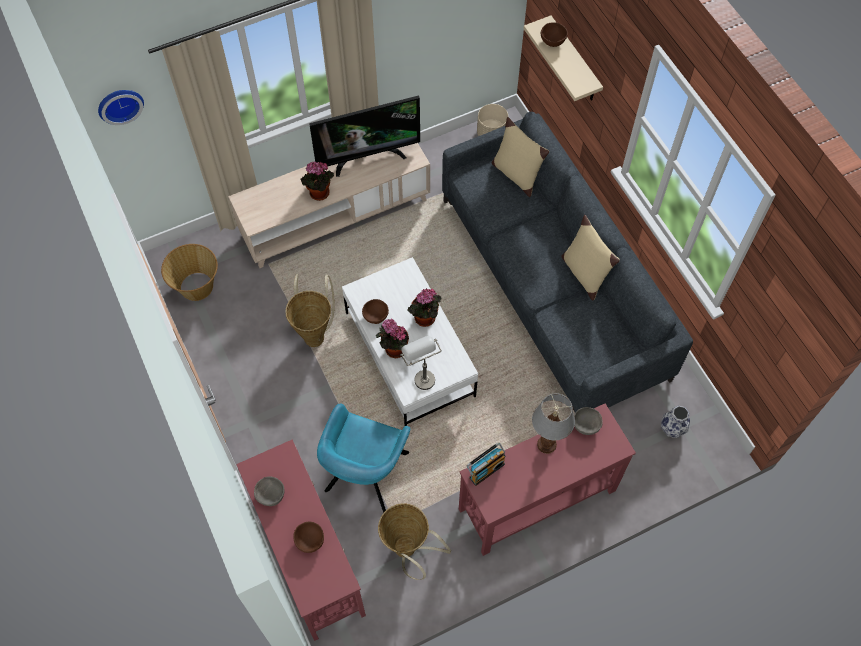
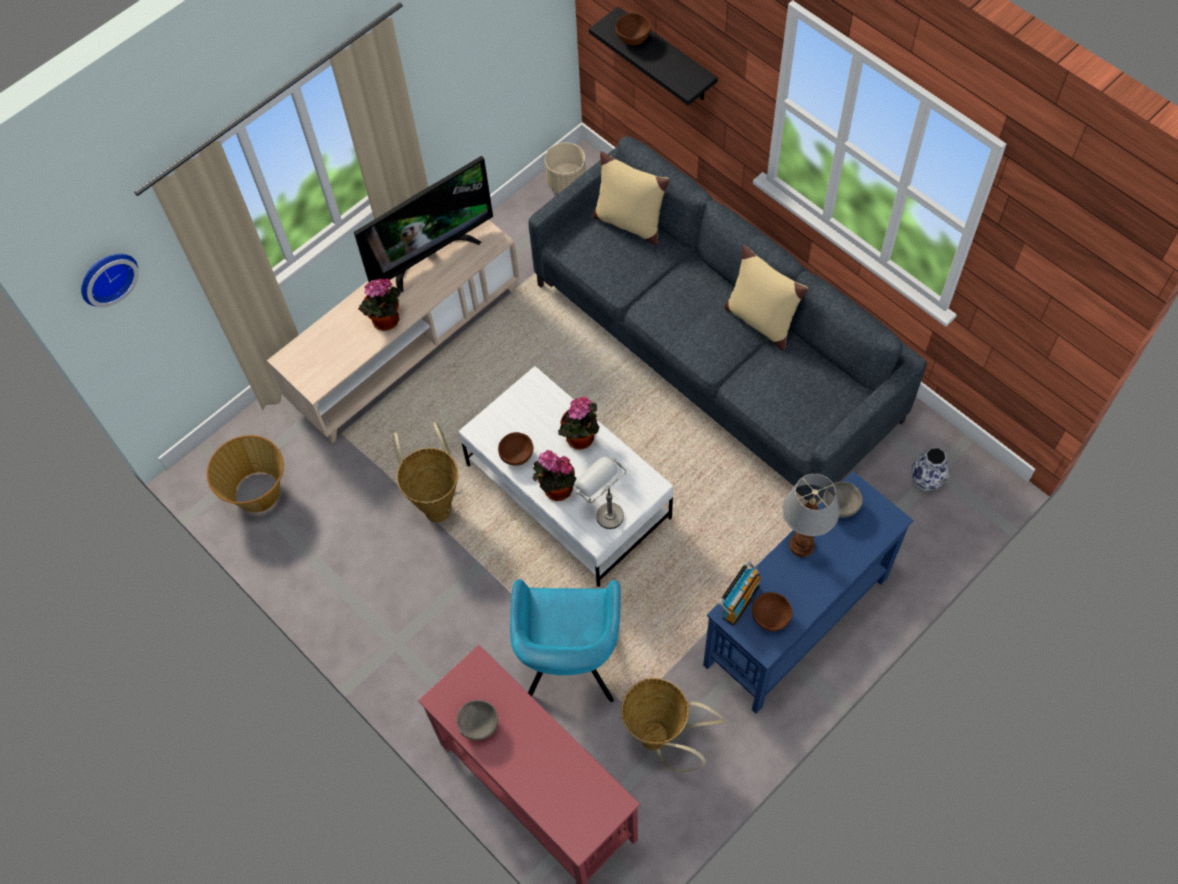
camera: 15 degrees left, 0 degrees up
brown bowl [293,522,324,553] -> brown bowl moved to [752,592,792,631]
red console table [459,403,636,556] -> blue console table [703,471,913,714]
beige shelf [524,16,603,101] -> black shelf [589,7,718,105]

